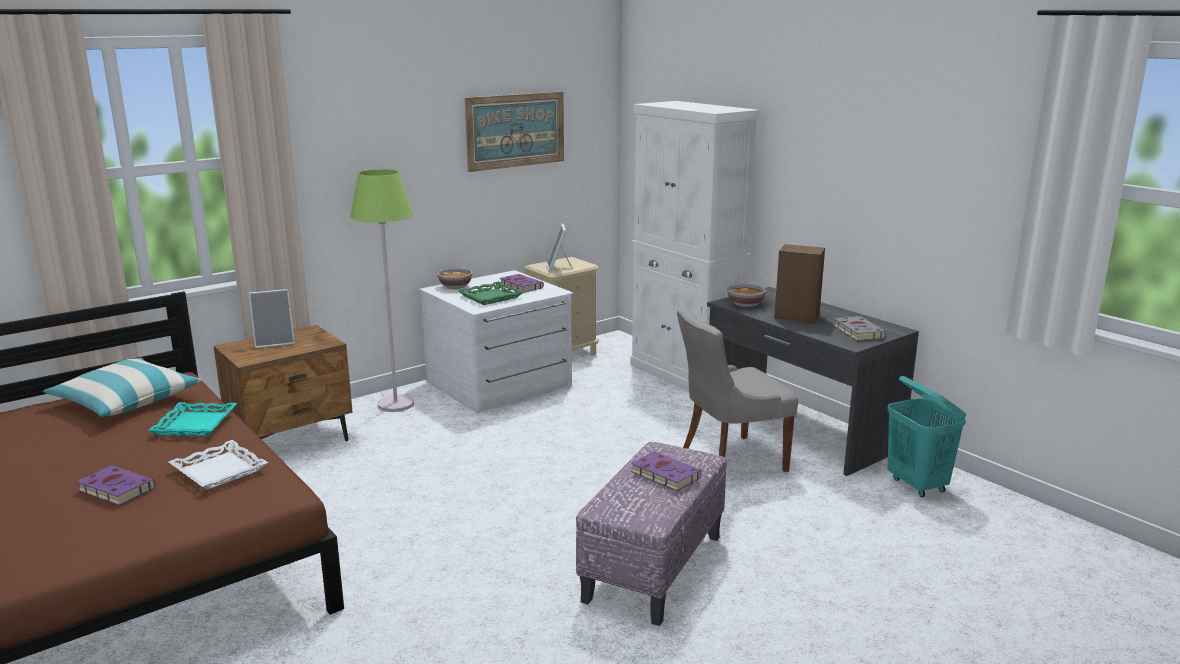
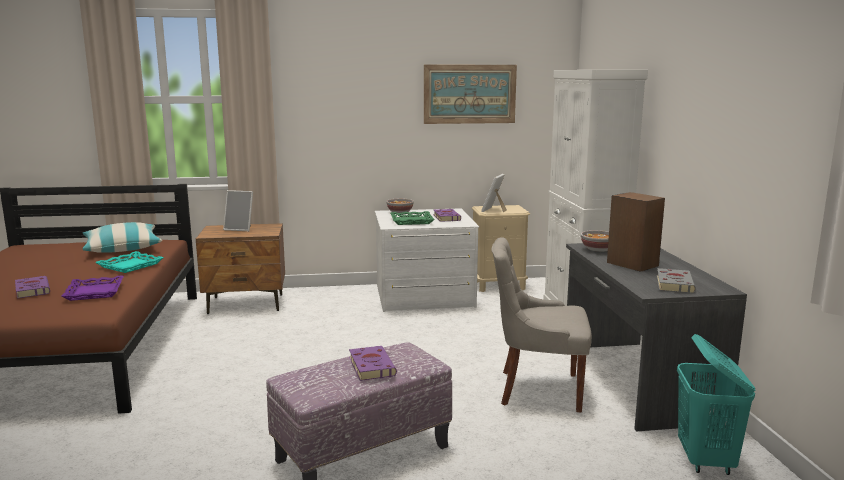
camera: 30 degrees right, 5 degrees down
white tray [169,440,268,490] -> purple tray [61,275,124,301]
green floor lamp [350,169,414,412] -> none

